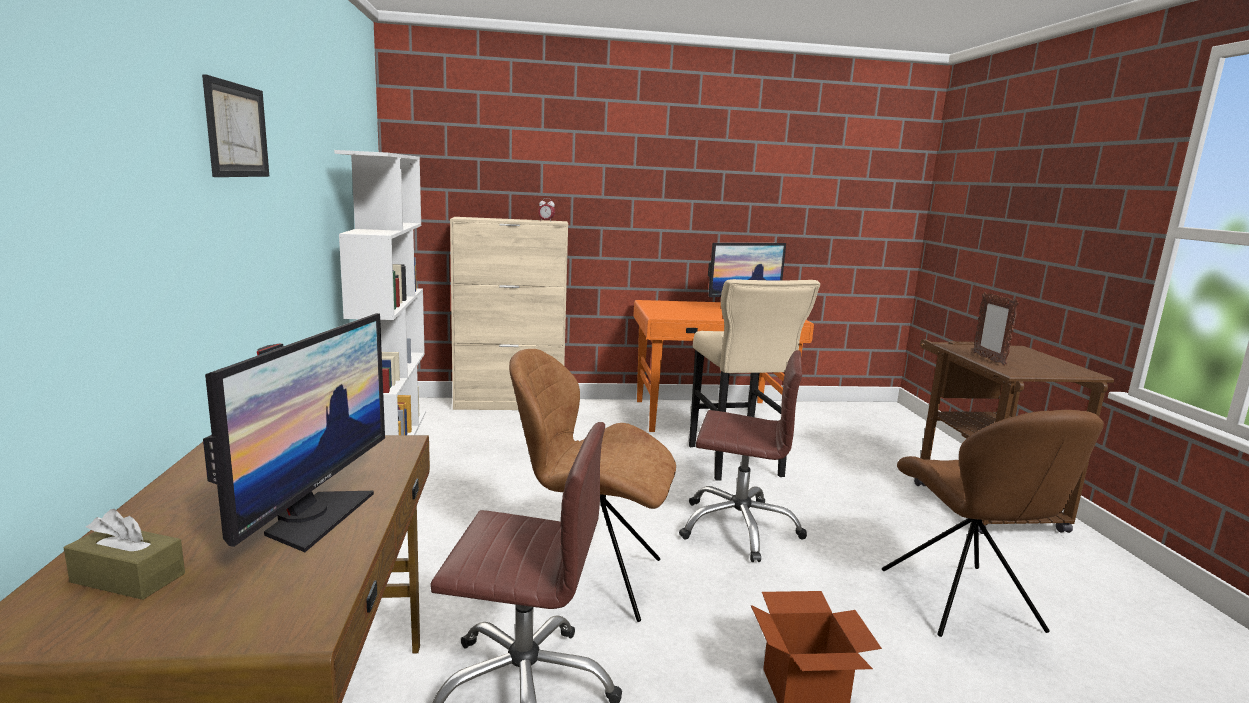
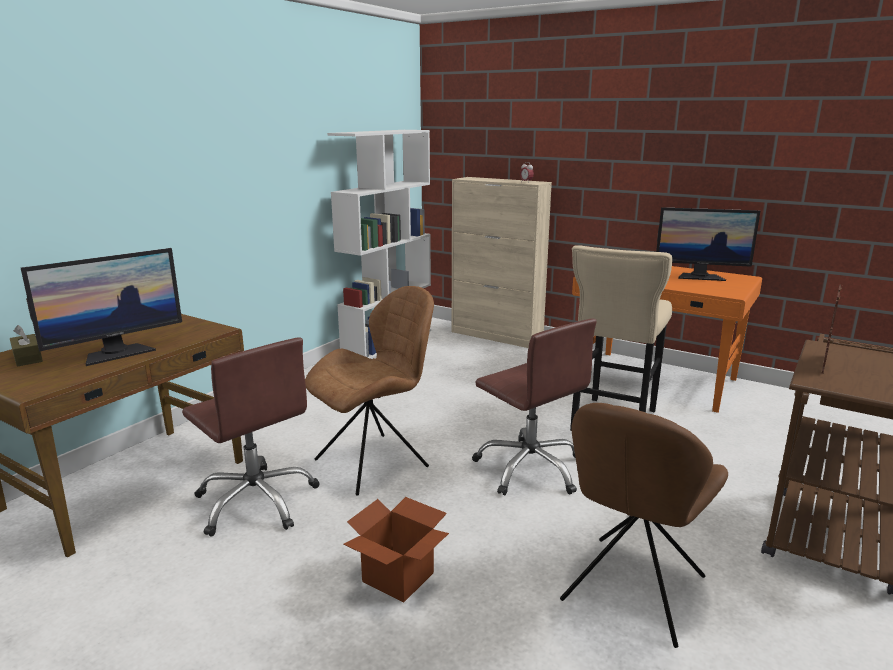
camera: 40 degrees right, 5 degrees up
picture [202,74,269,177] -> none
brown chair [509,349,676,622] -> brown chair turned 90 degrees clockwise [305,286,434,496]

